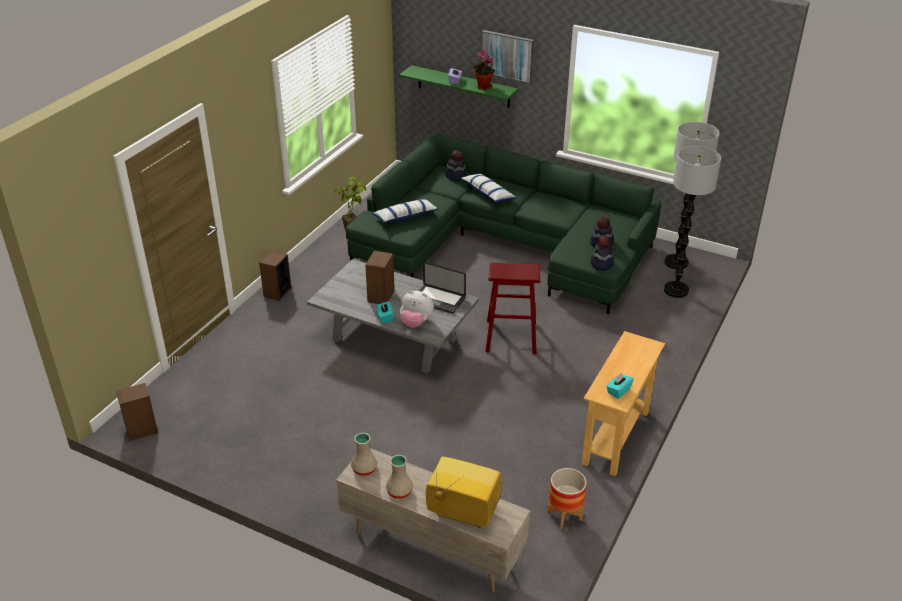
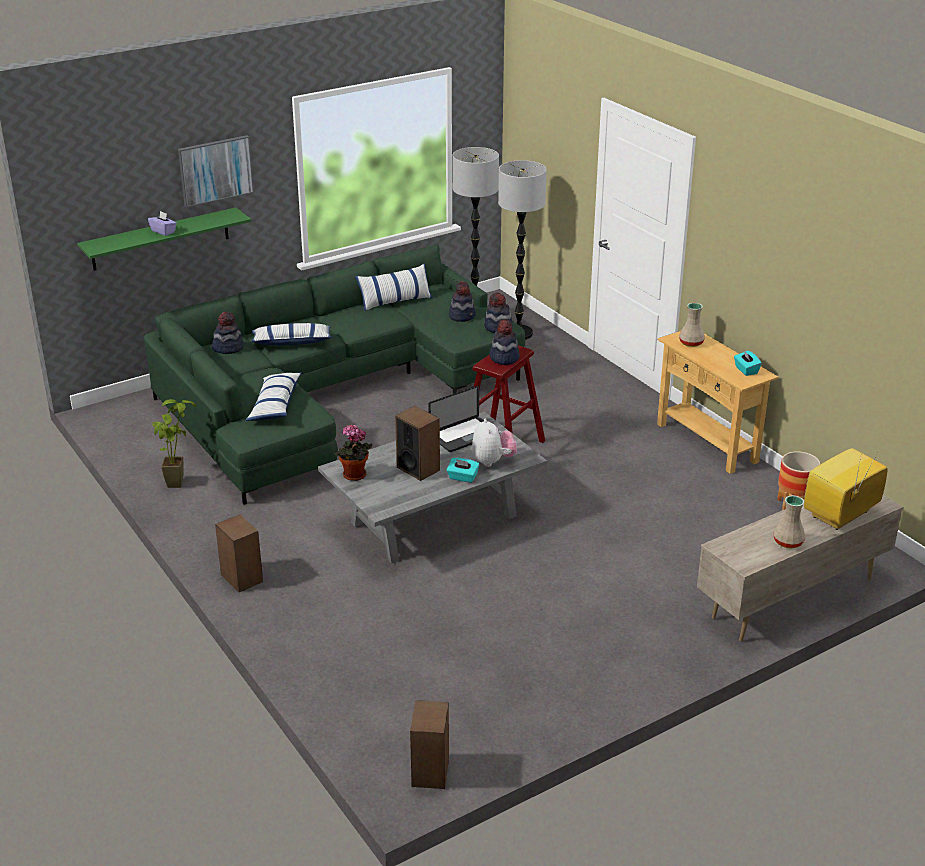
camera: 60 degrees left, 5 degrees down
beige vase [351,433,377,476] -> beige vase moved to [679,303,705,347]
plush toy [400,290,434,328] -> plush toy turned 60 degrees counterclockwise [472,419,517,467]
potted plant [473,51,495,90] -> potted plant moved to [334,425,373,481]
none -> pillow [355,263,433,310]
none -> hat [490,319,520,365]

